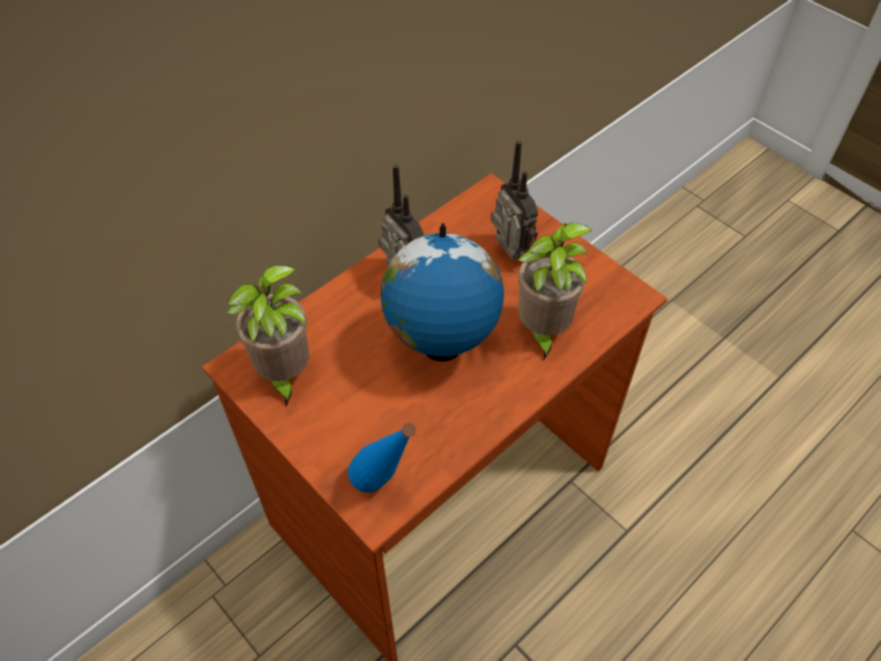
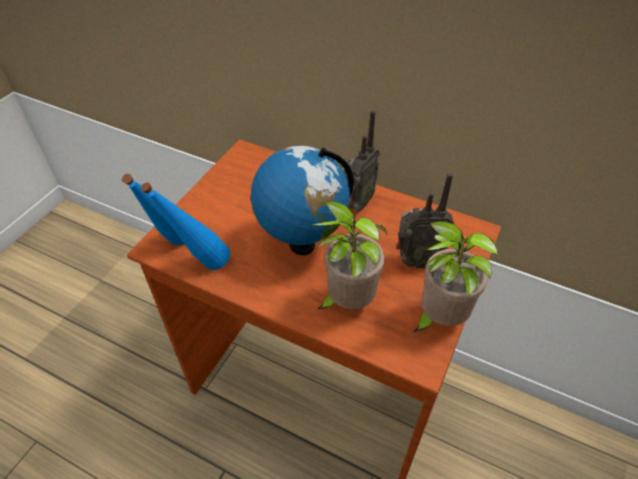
camera: 70 degrees right, 5 degrees down
potted plant [227,265,309,407] -> potted plant moved to [413,221,498,332]
radio [491,140,538,260] -> radio turned 45 degrees clockwise [396,173,454,269]
none -> blue bottle [141,182,230,270]

